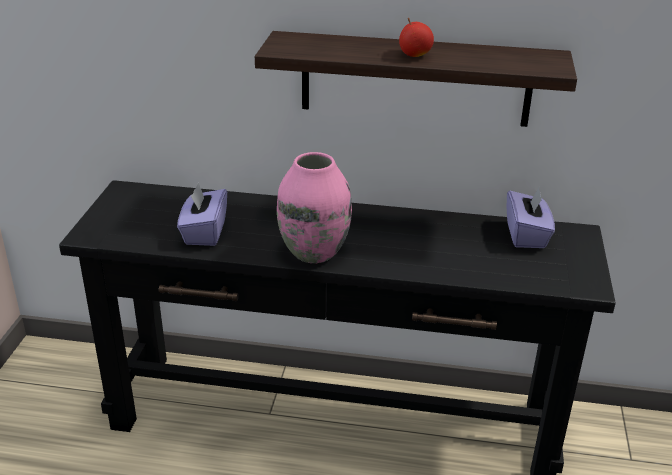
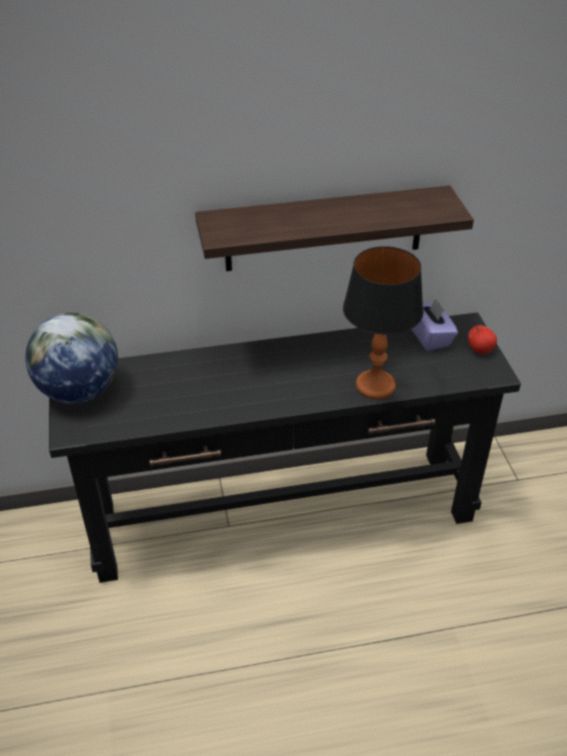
camera: 20 degrees left, 10 degrees up
purple tissue box [177,183,227,246] -> none
pink vase [277,152,352,263] -> none
apple [399,18,434,57] -> apple moved to [468,325,497,354]
none -> globe [25,313,118,403]
none -> table lamp [343,246,424,399]

